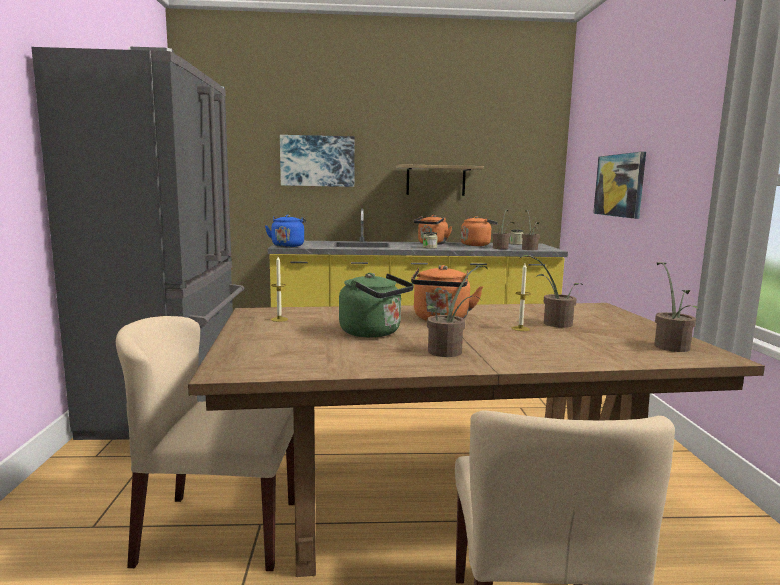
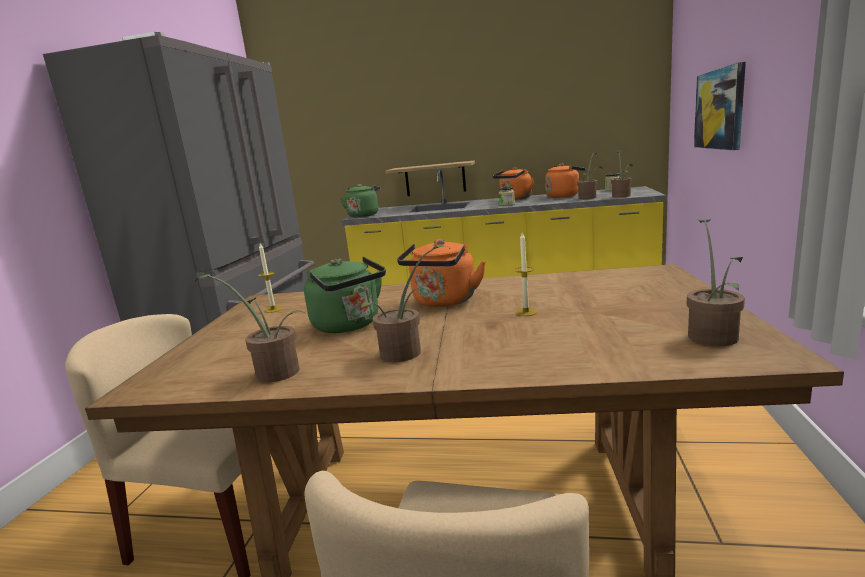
camera: 15 degrees right, 5 degrees up
blue kettle [265,215,306,247] -> green kettle [339,184,380,217]
picture [280,135,355,187] -> none
shelf [396,164,484,196] -> shelf moved to [385,160,475,196]
potted plant [519,255,583,328] -> potted plant moved to [195,274,305,383]

